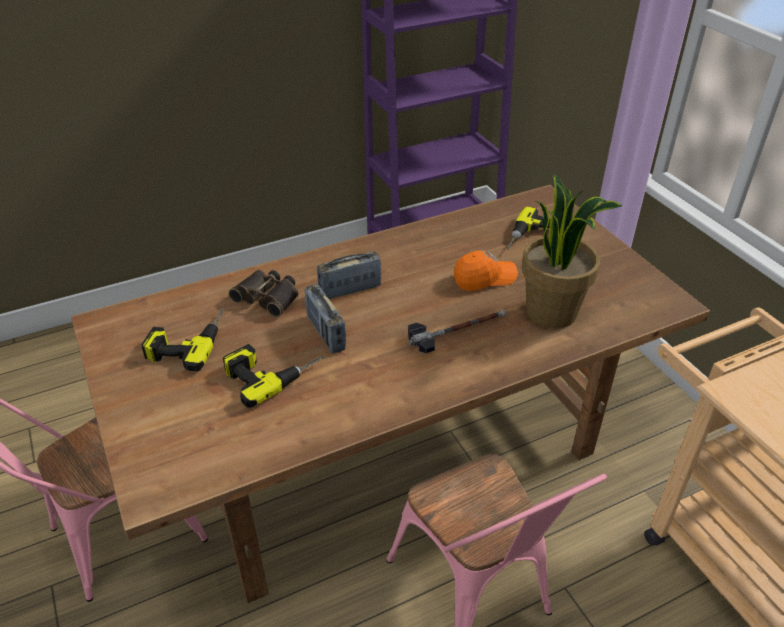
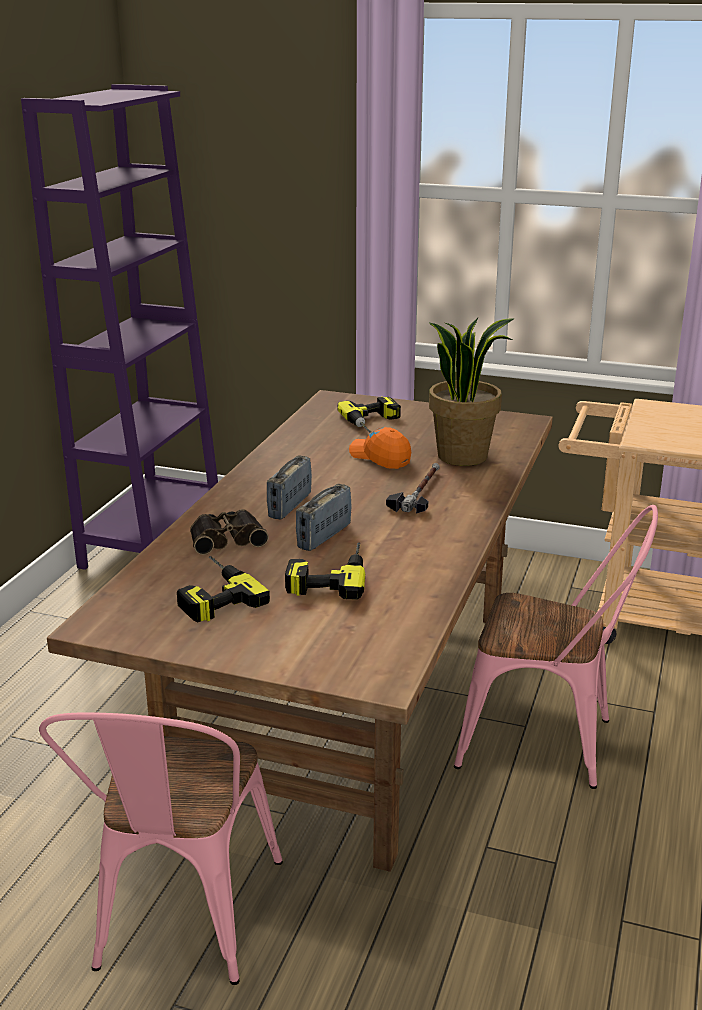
camera: 45 degrees left, 15 degrees down
radio [305,284,346,353] -> radio turned 105 degrees clockwise [296,484,352,551]
orange cap [454,250,518,291] -> orange cap turned 75 degrees counterclockwise [349,427,411,469]

